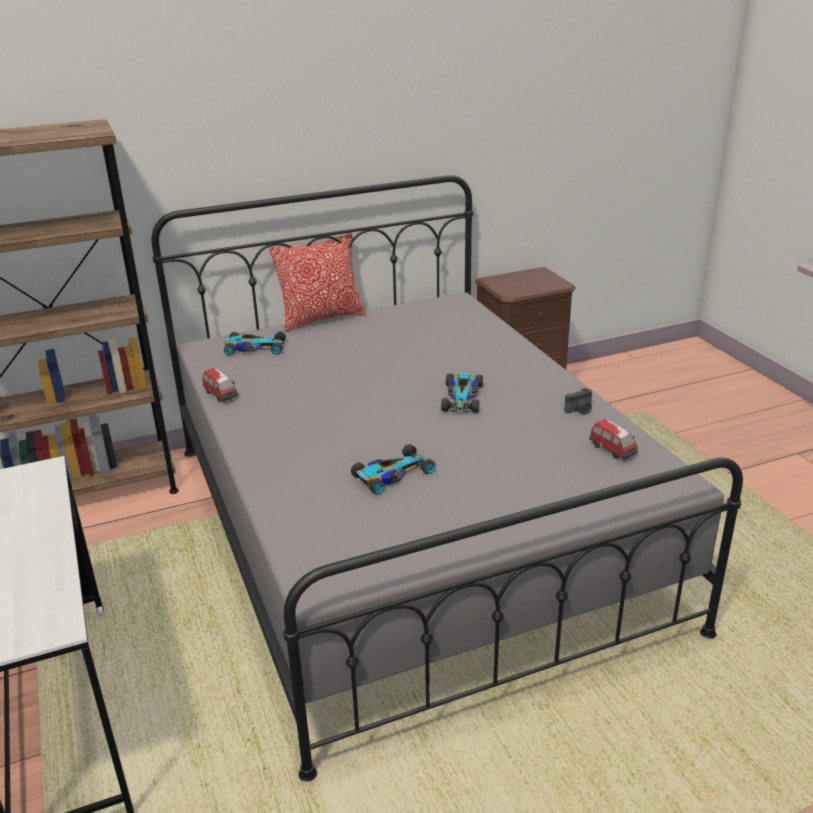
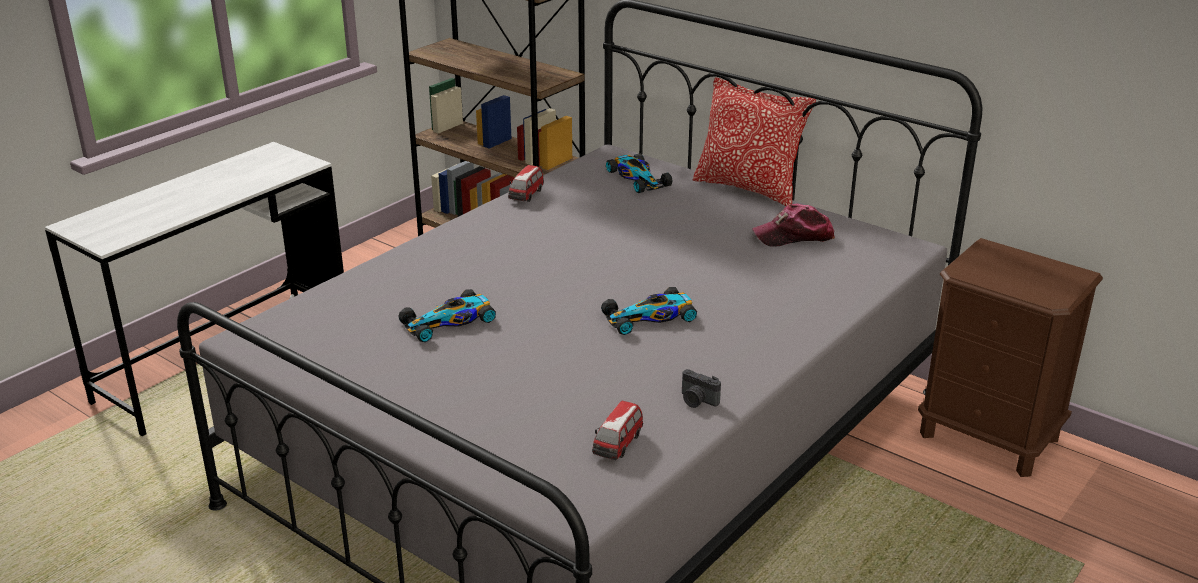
camera: 60 degrees right, 0 degrees up
toy car [351,444,436,495] -> toy car turned 120 degrees clockwise [398,289,496,342]
none -> cap [752,204,835,246]

